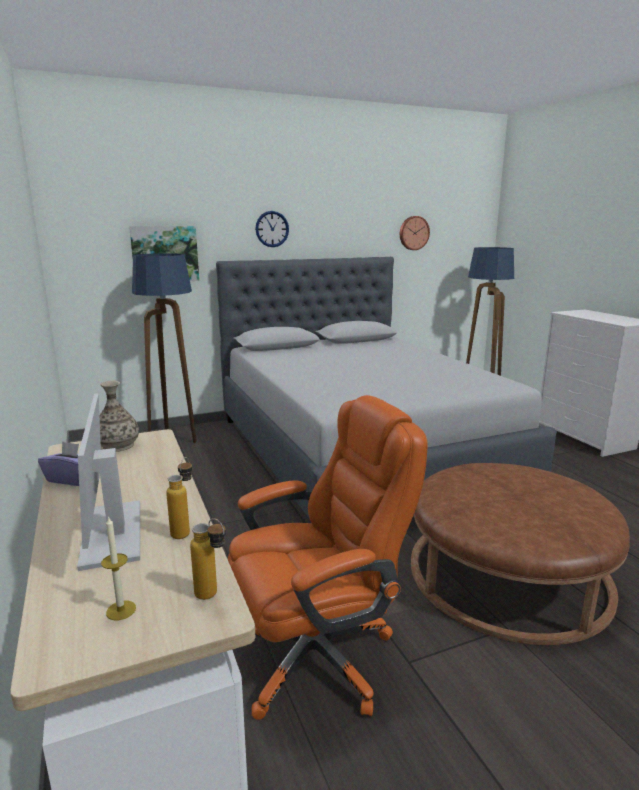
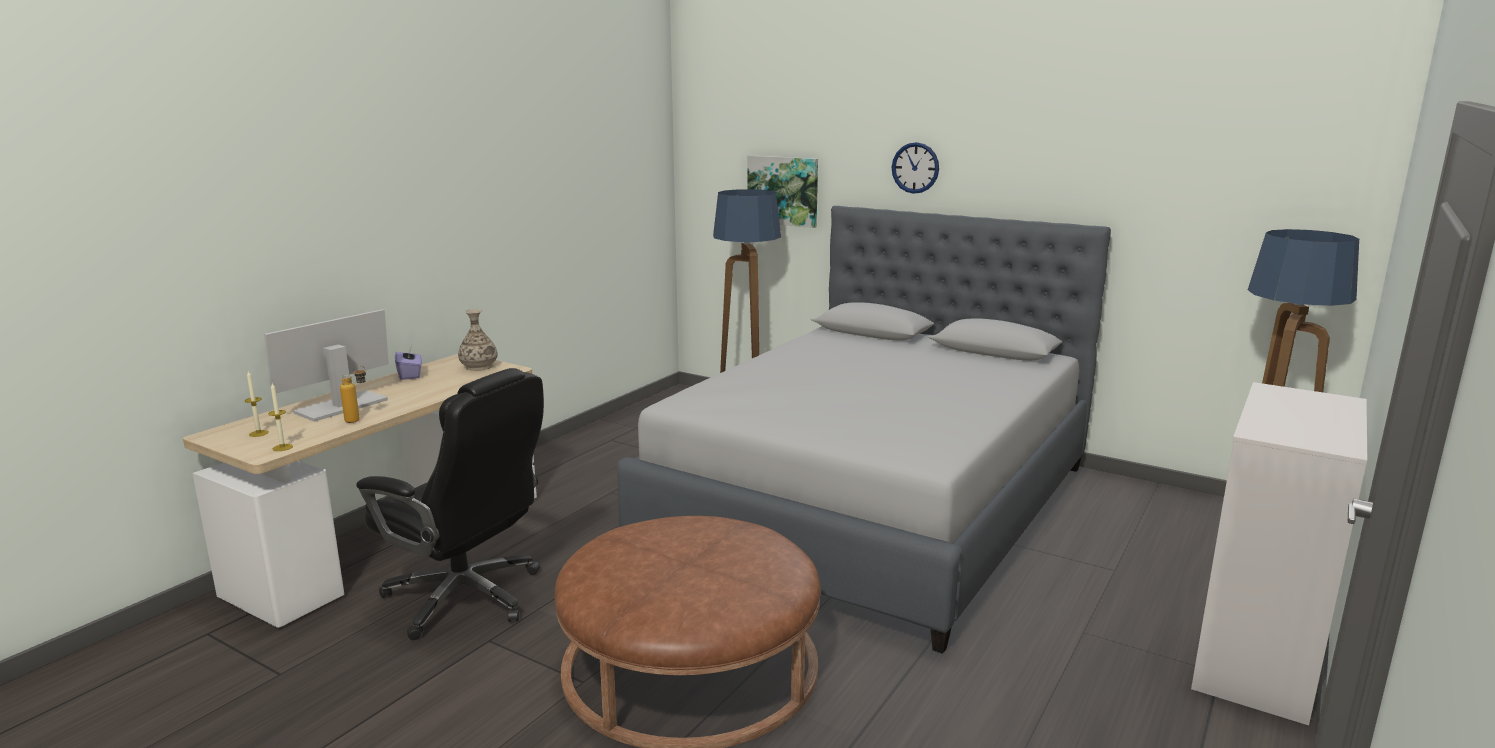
camera: 55 degrees right, 0 degrees up
bottle [190,518,226,600] -> candle [268,383,293,451]
orange office chair [228,395,427,720] -> black office chair [356,368,544,640]
wall clock [400,216,430,250] -> none

